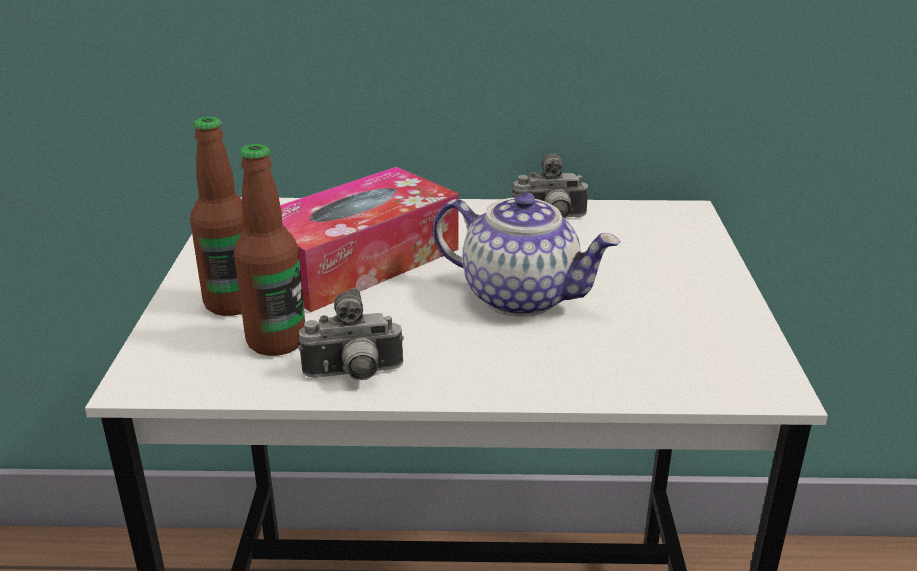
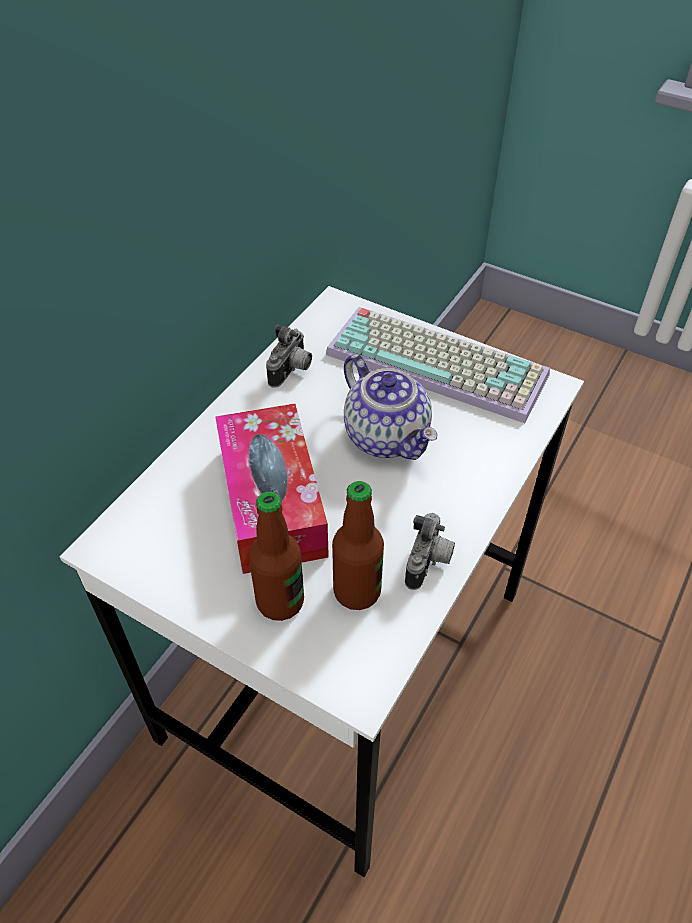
camera: 60 degrees left, 20 degrees up
teapot [433,192,621,317] -> teapot turned 90 degrees clockwise [344,354,437,460]
none -> keyboard [326,307,550,423]

